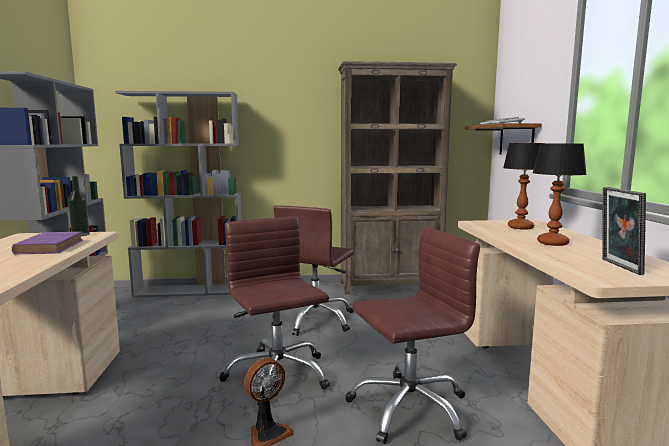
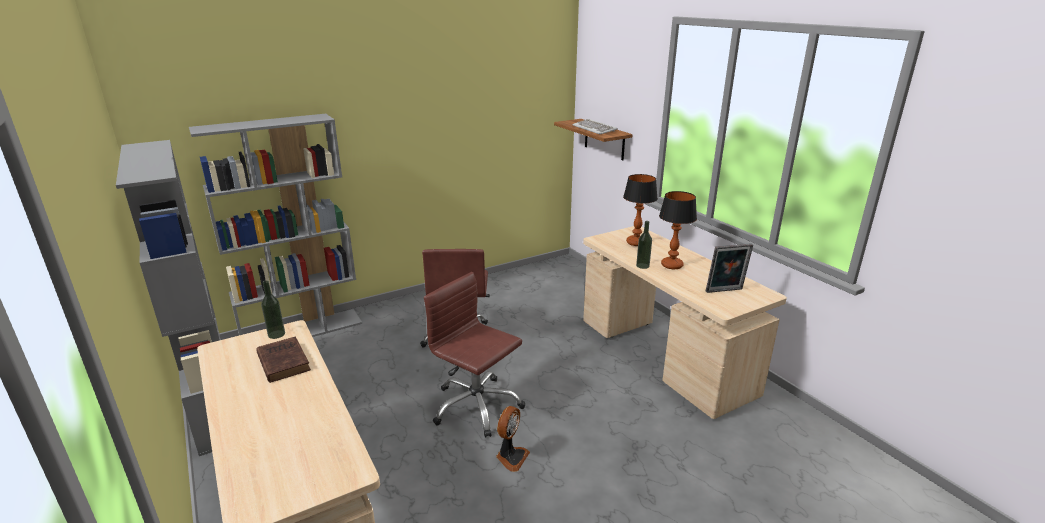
camera: 25 degrees left, 15 degrees up
purple book [12,232,83,255] -> brown book [256,337,311,383]
brown bookcase [338,61,457,294] -> none
brown office chair [345,227,480,444] -> none
picture frame [602,187,646,275] -> picture frame turned 75 degrees counterclockwise [706,243,753,293]
none -> bottle [636,221,652,269]

